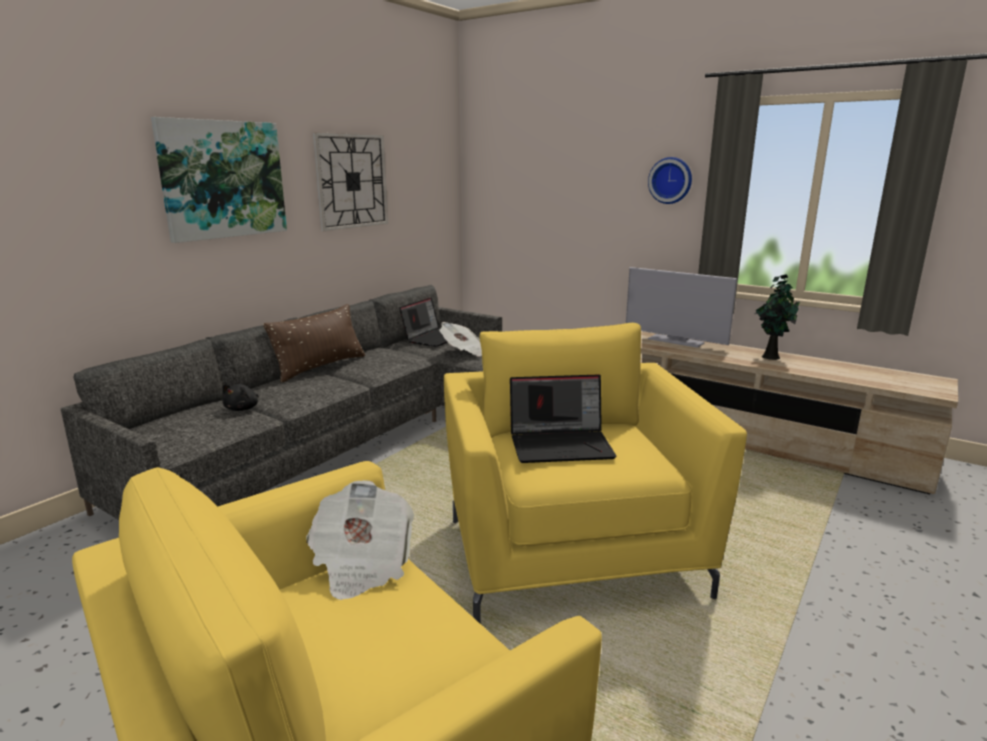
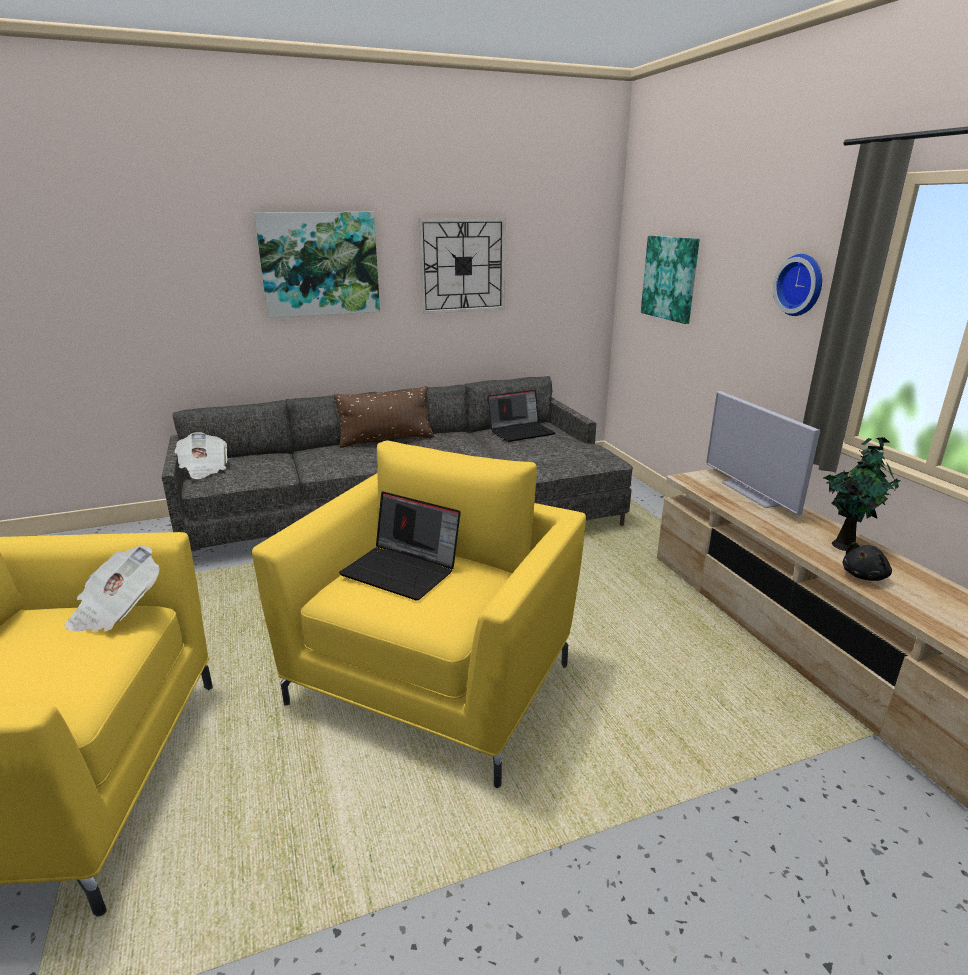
camera: 35 degrees right, 5 degrees up
black plush toy [222,384,259,411] -> black plush toy moved to [842,542,892,581]
newspaper [439,322,482,357] -> newspaper moved to [174,432,227,479]
none -> picture [641,236,700,324]

